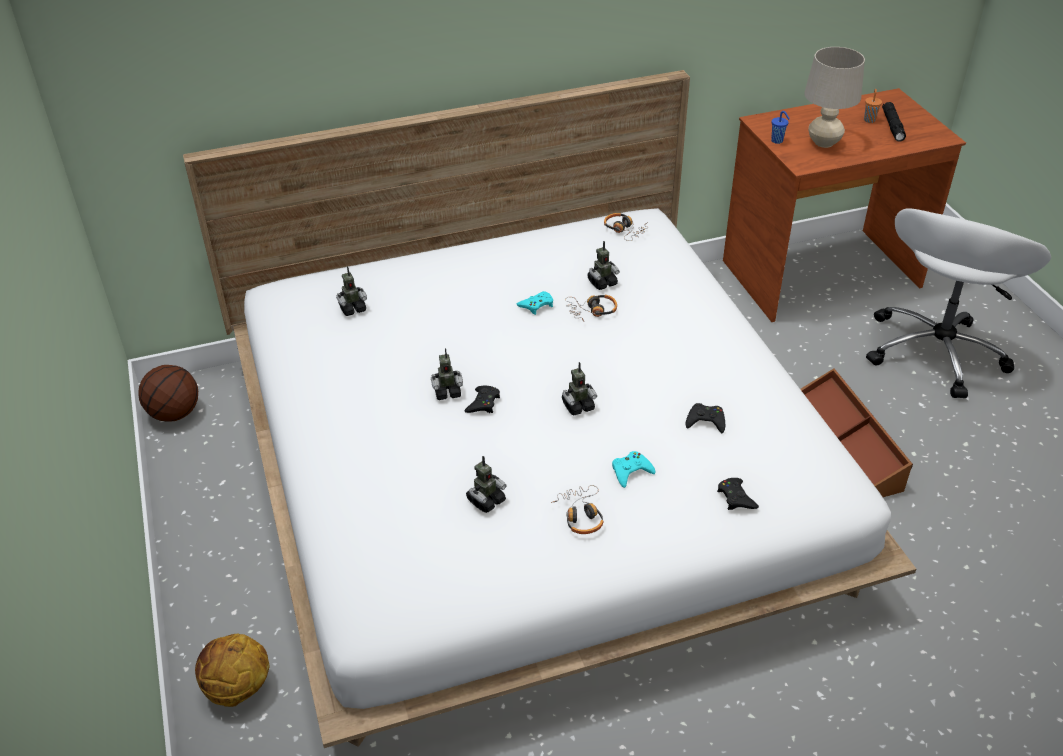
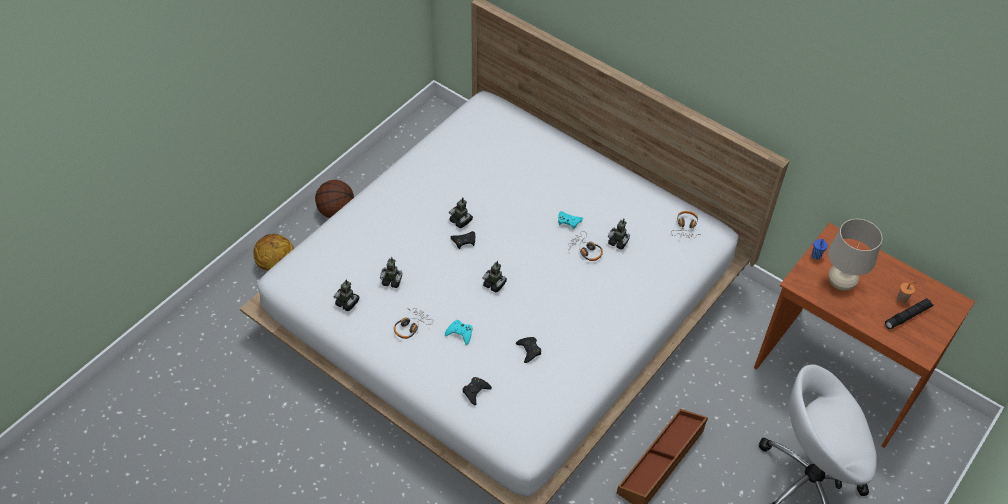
camera: 55 degrees right, 10 degrees up
basketball [139,365,198,422] -> basketball moved to [315,180,354,218]
toy robot [336,266,367,316] -> toy robot moved to [333,279,359,311]

